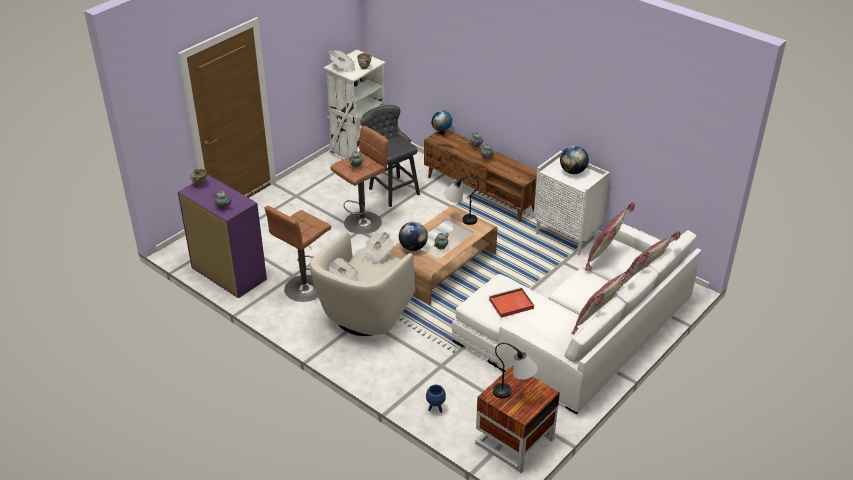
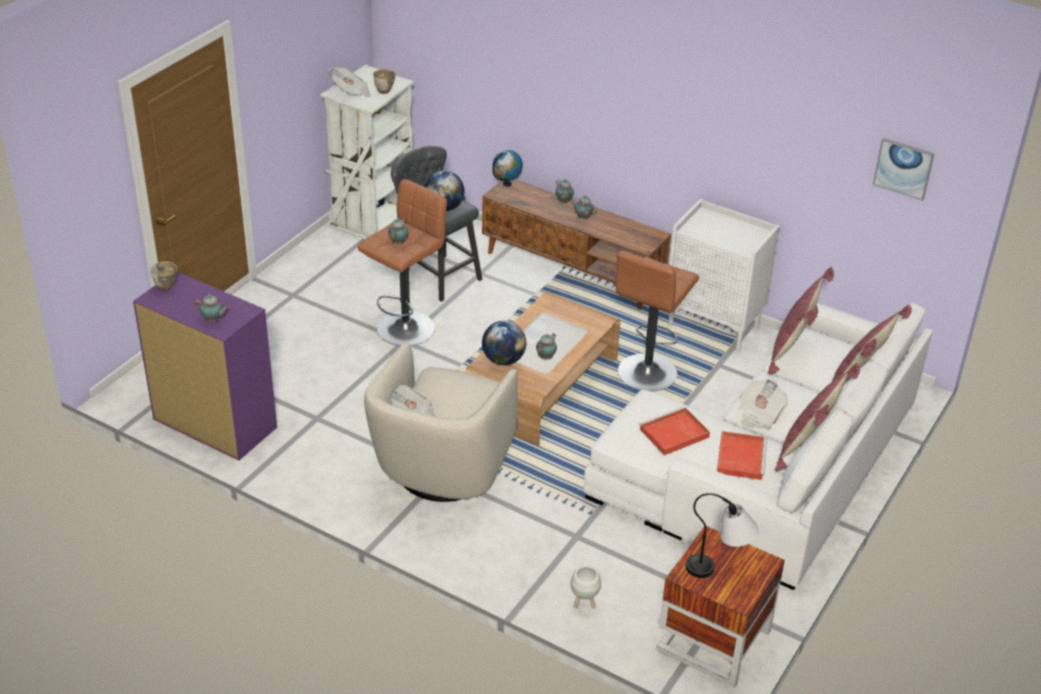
camera: 10 degrees left, 0 degrees up
brown stool [264,206,331,302] -> brown stool moved to [616,251,699,391]
newspaper [363,232,394,263] -> newspaper moved to [739,379,788,429]
blue planter [426,385,446,413] -> white planter [571,566,601,608]
table lamp [444,176,479,225] -> none
globe [560,146,589,174] -> globe moved to [425,171,465,211]
none -> red tray [717,431,767,480]
none -> picture [873,138,934,201]

